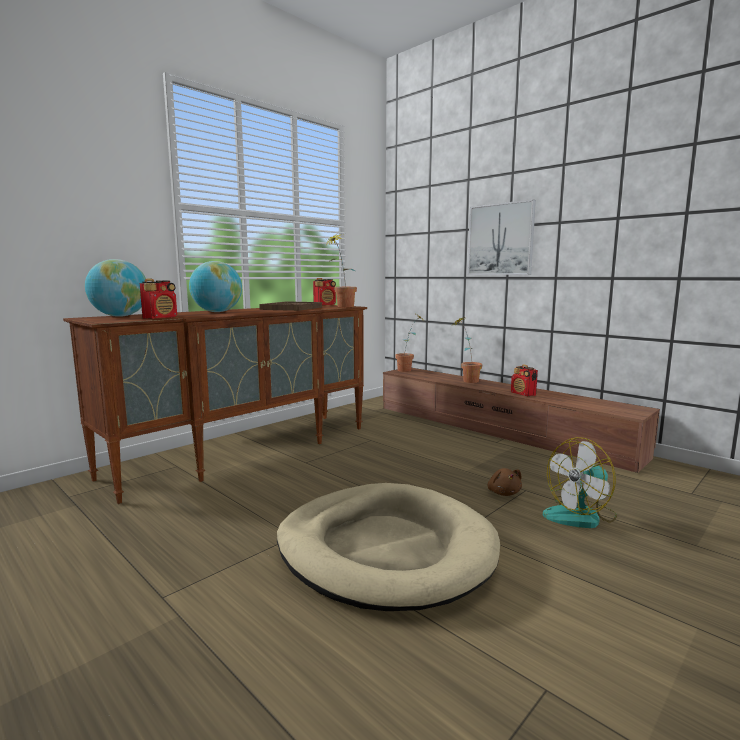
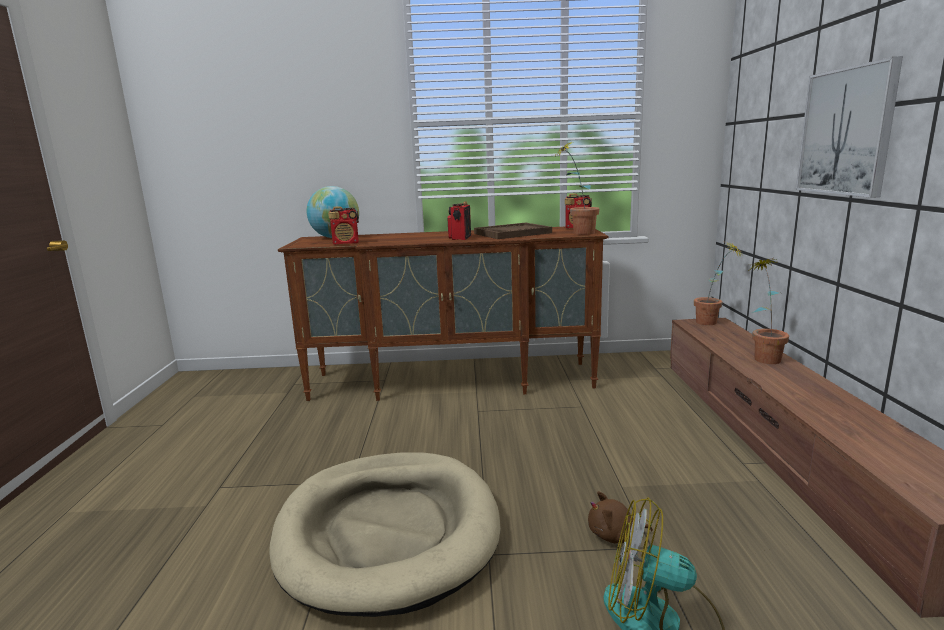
camera: 45 degrees right, 5 degrees up
globe [189,261,242,312] -> none
brown plush toy [488,468,522,496] -> brown plush toy turned 60 degrees clockwise [588,491,653,543]
radio [511,364,538,396] -> radio moved to [447,201,471,240]

